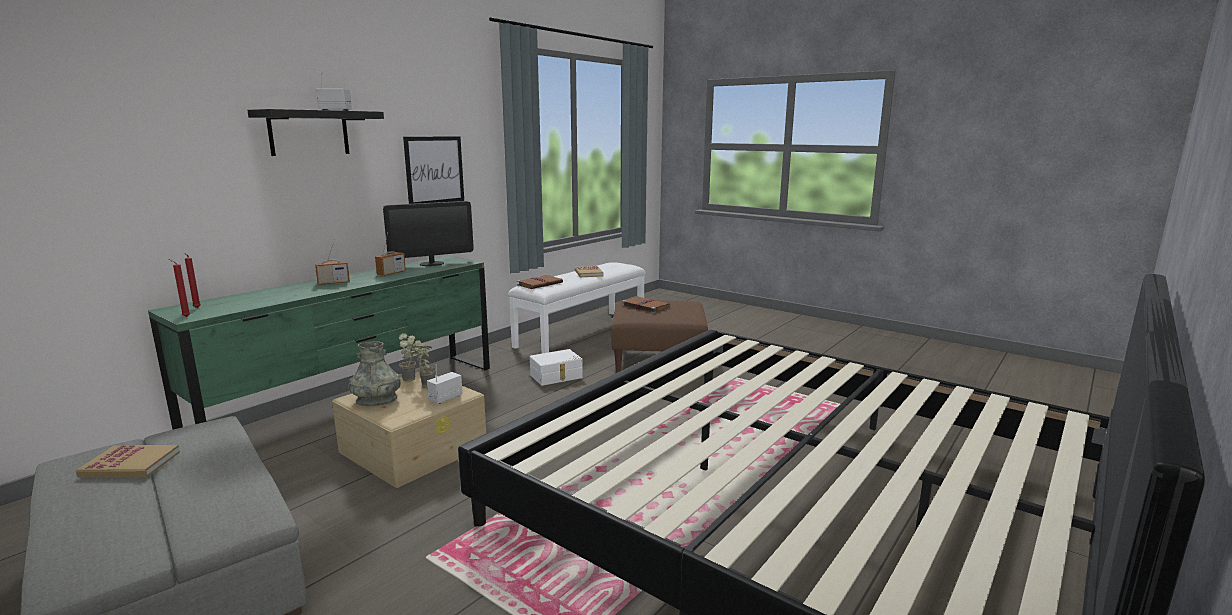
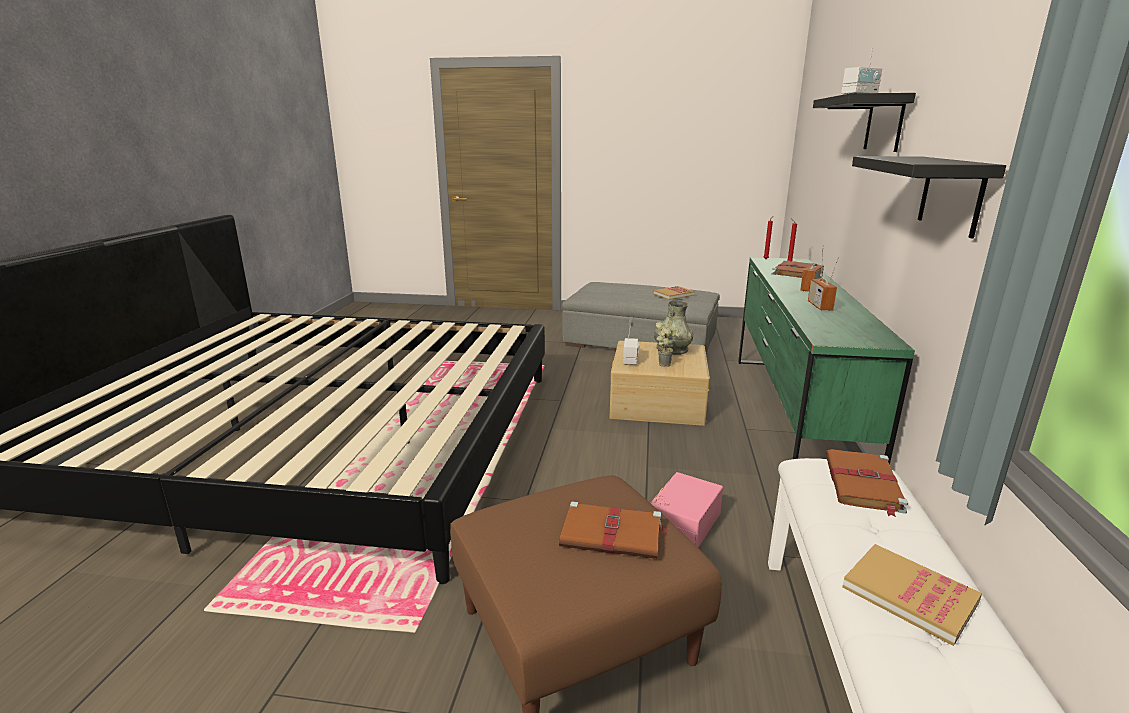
camera: 150 degrees right, 5 degrees up
monitor [383,201,473,266] -> none
potted plant [399,333,421,382] -> none
picture [403,136,464,204] -> black shelf [852,156,1006,239]
white storage box [530,349,583,386] -> pink storage box [650,472,723,547]
none -> brown book [771,260,812,278]

